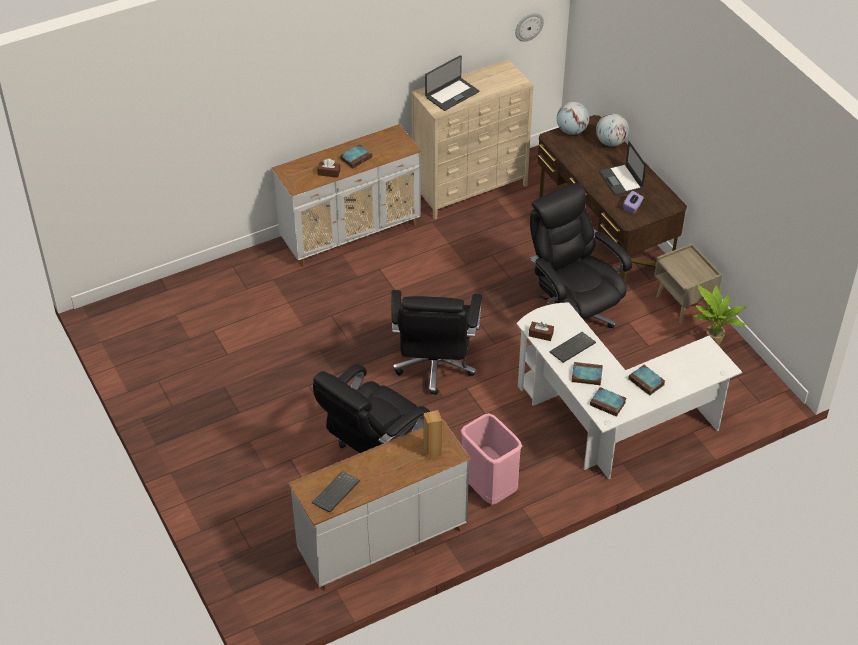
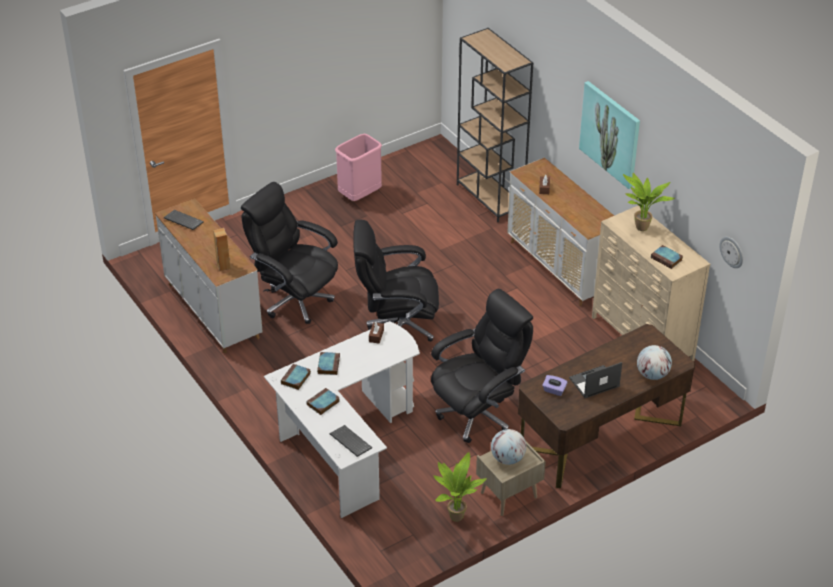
camera: 85 degrees right, 5 degrees down
book [340,144,372,169] -> book moved to [651,245,683,269]
laptop [425,55,479,111] -> potted plant [623,173,675,231]
pink trash can [461,413,522,505] -> pink trash can moved to [335,134,382,201]
keyboard [549,332,596,363] -> keyboard moved to [330,425,372,457]
globe [557,102,589,135] -> globe moved to [491,429,526,465]
none -> bookcase [457,28,533,222]
none -> picture [579,81,640,189]

